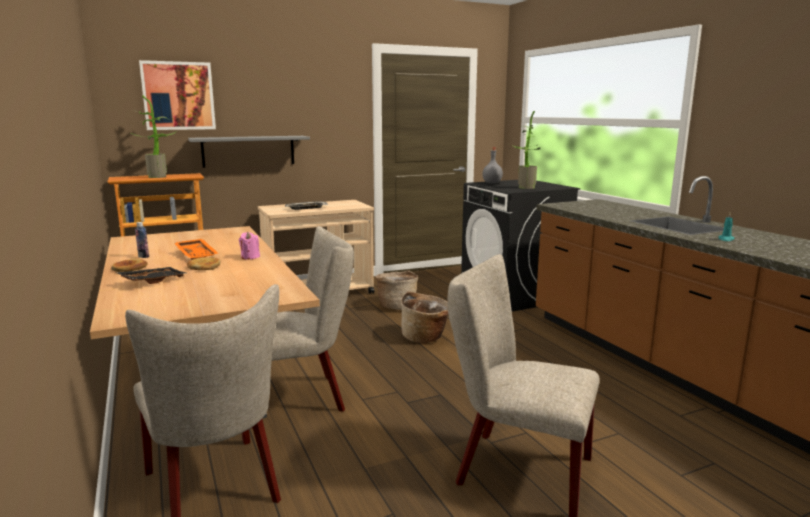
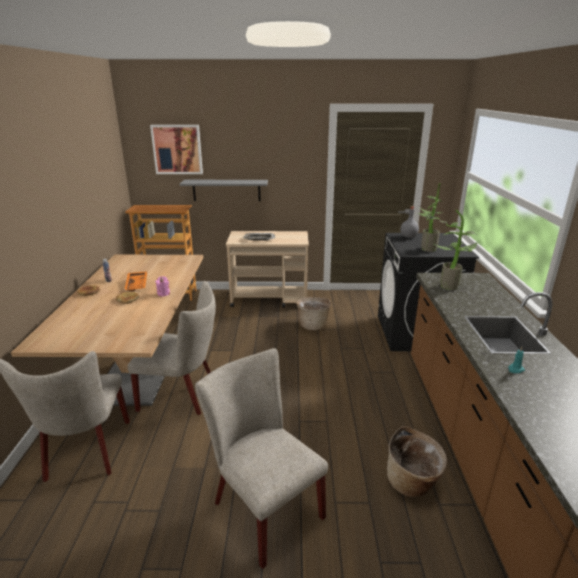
camera: 25 degrees right, 10 degrees up
black tray [115,267,187,284] -> none
potted plant [130,96,177,178] -> potted plant moved to [434,210,477,290]
basket [401,291,448,343] -> basket moved to [387,426,447,497]

